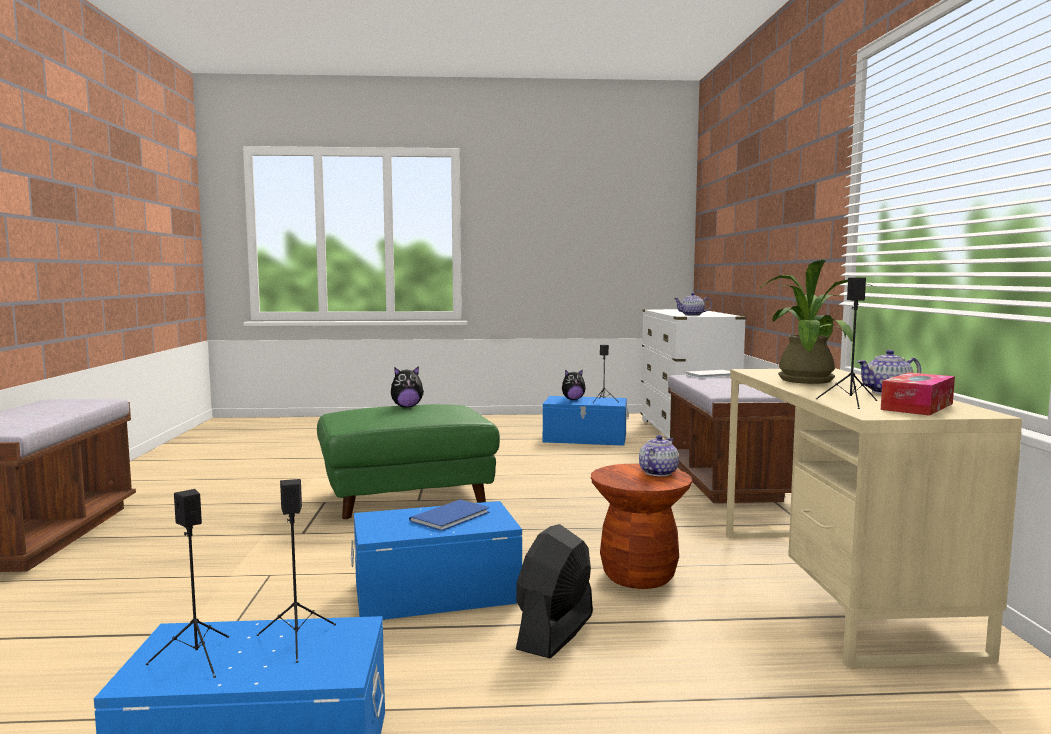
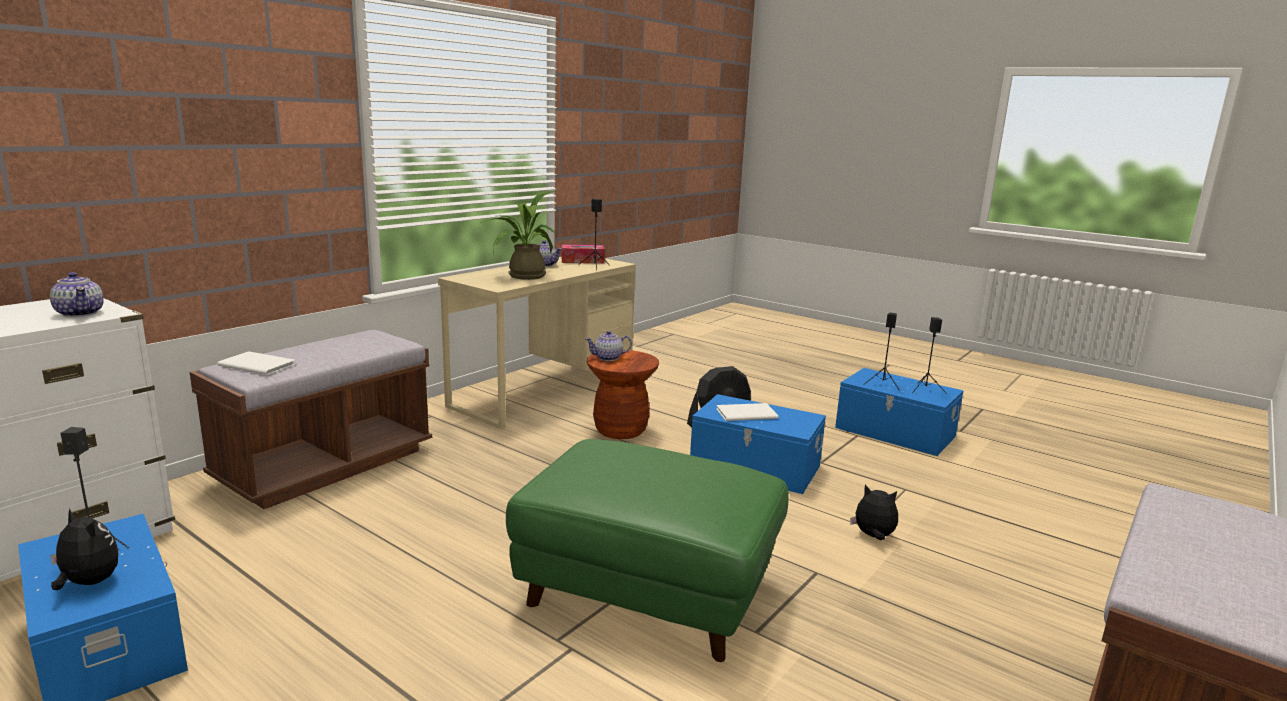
camera: 140 degrees left, 10 degrees up
plush toy [391,366,424,408] -> plush toy moved to [850,485,898,540]
blue book [409,500,489,531] -> white book [717,403,778,421]

